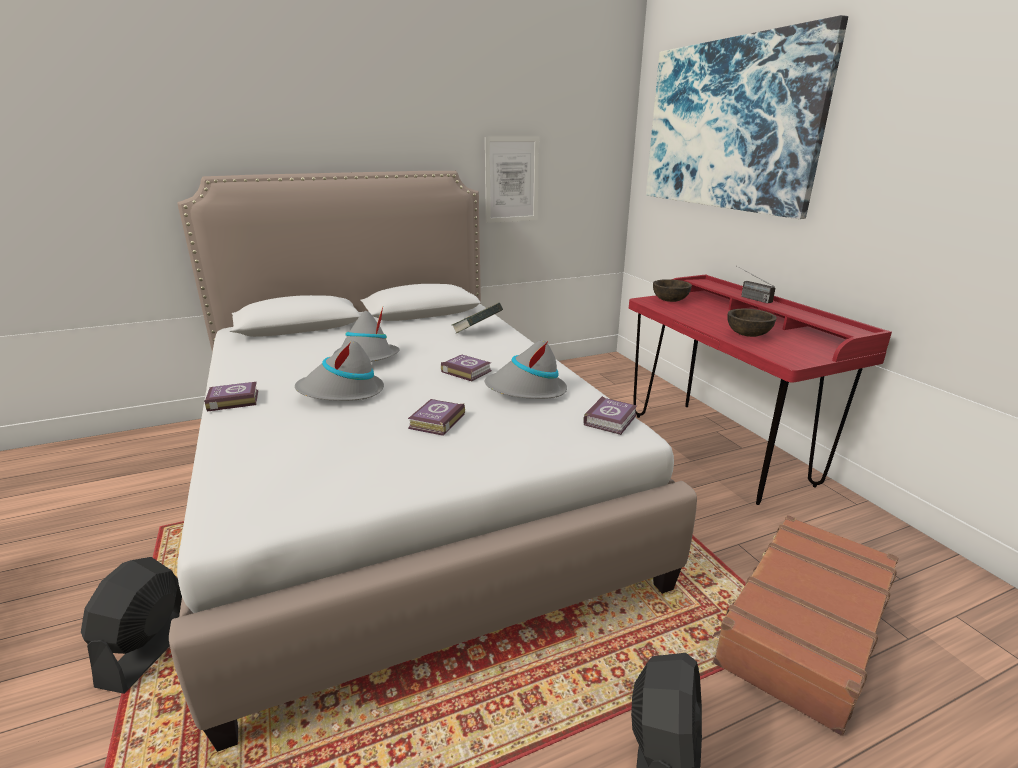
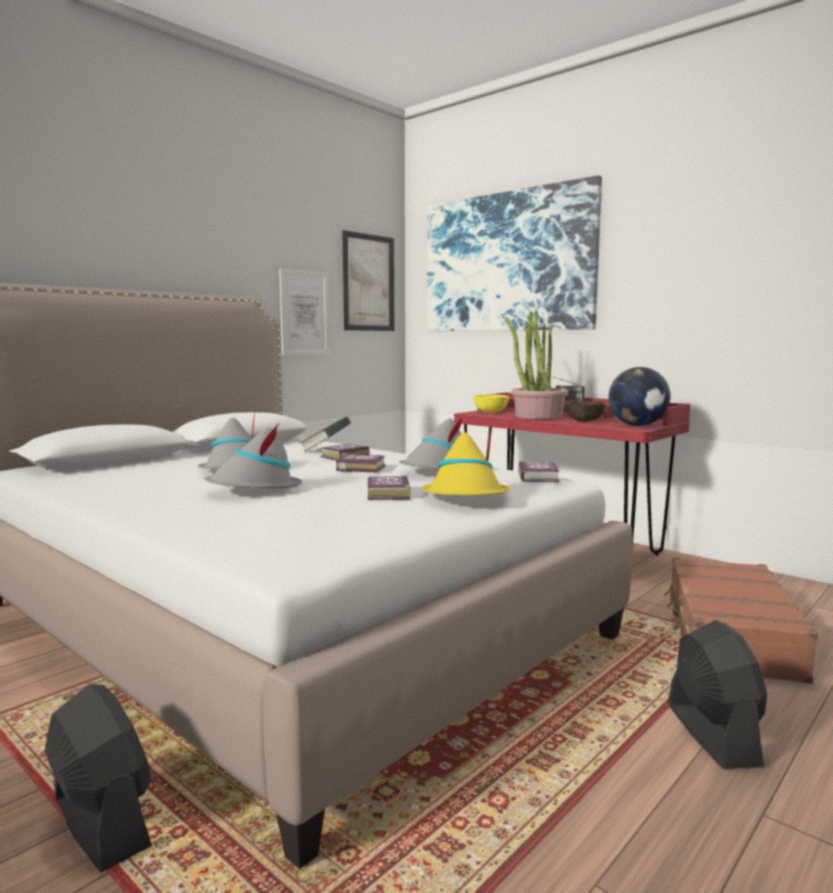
camera: 25 degrees left, 15 degrees down
black fan [81,557,182,694] -> black fan turned 150 degrees clockwise [45,684,152,873]
book [204,382,258,412] -> book moved to [320,444,370,460]
brown bowl [653,279,692,302] -> yellow bowl [473,395,509,413]
none -> picture [342,230,394,331]
none -> yellow hat [422,426,510,495]
none -> potted plant [505,310,568,419]
none -> globe [608,367,670,426]

